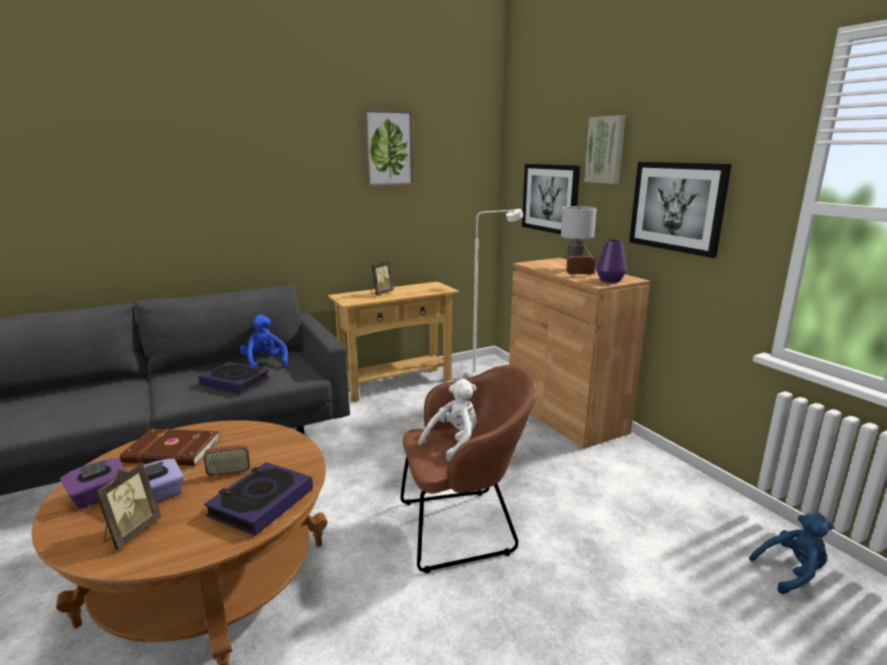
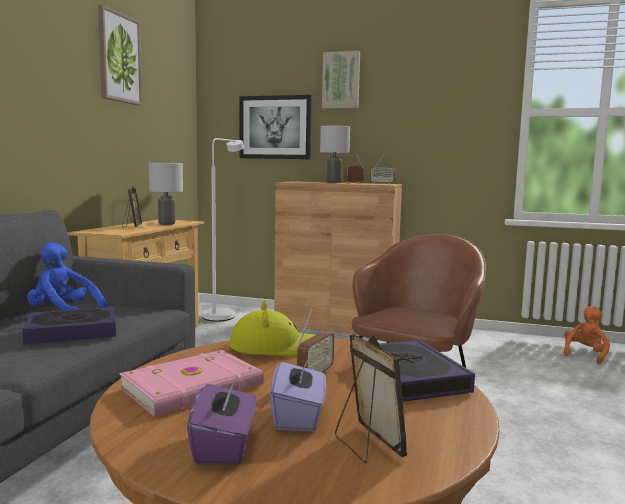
camera: 45 degrees left, 10 degrees down
brown book [120,429,220,466] -> pink book [119,350,264,416]
white plush toy [419,379,477,461] -> none
purple vase [596,239,627,283] -> radio [370,154,395,184]
picture [629,162,732,258] -> none
blue plush toy [749,513,834,594] -> orange plush toy [563,306,610,364]
none -> white table lamp [149,162,183,225]
none -> yellow hat [229,301,315,356]

